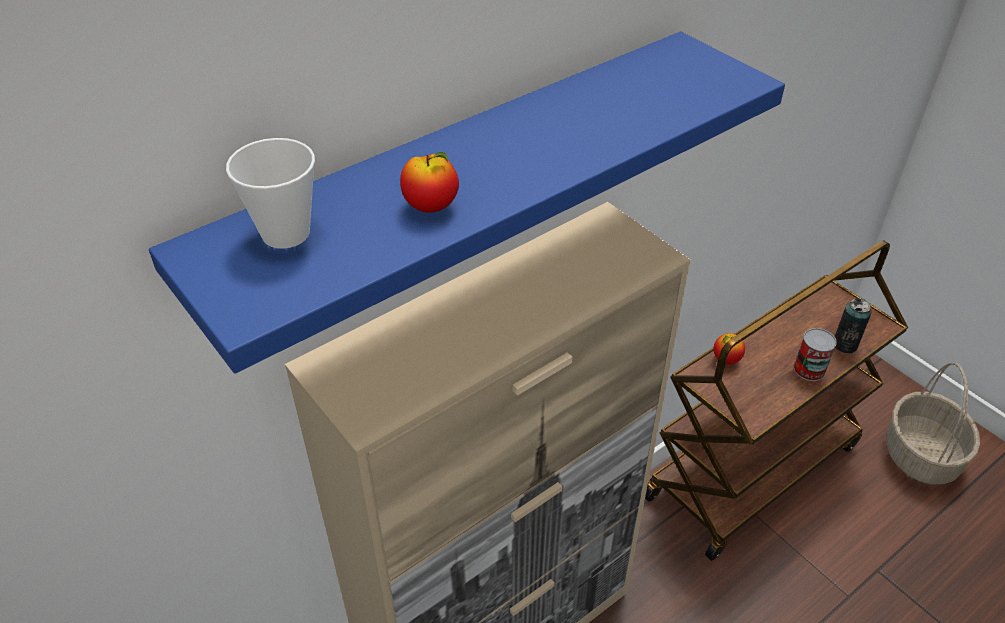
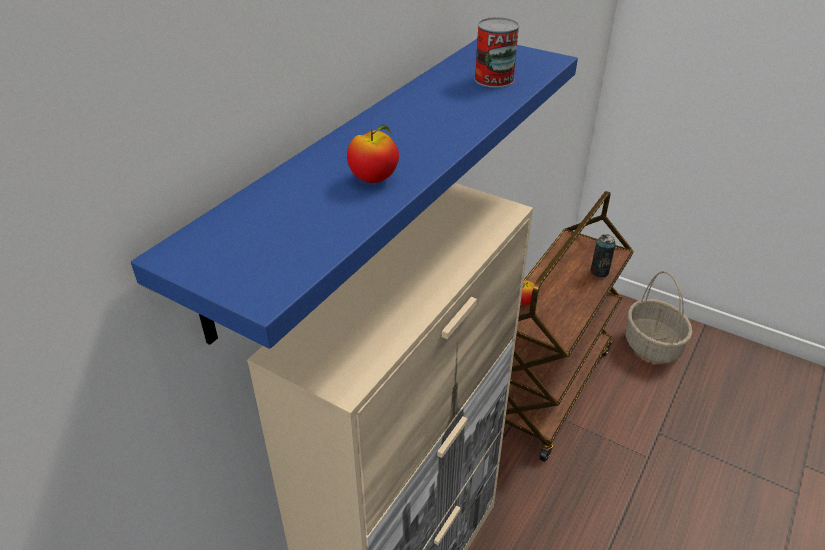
camera: 20 degrees left, 5 degrees down
cup [226,138,315,249] -> none
can [794,328,837,381] -> can moved to [474,17,520,88]

